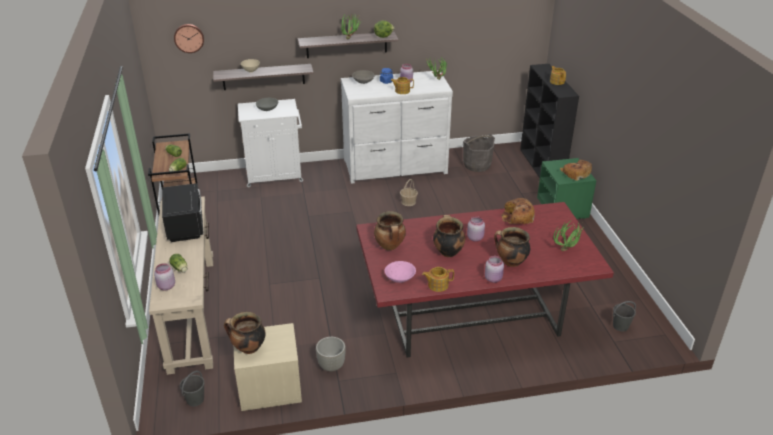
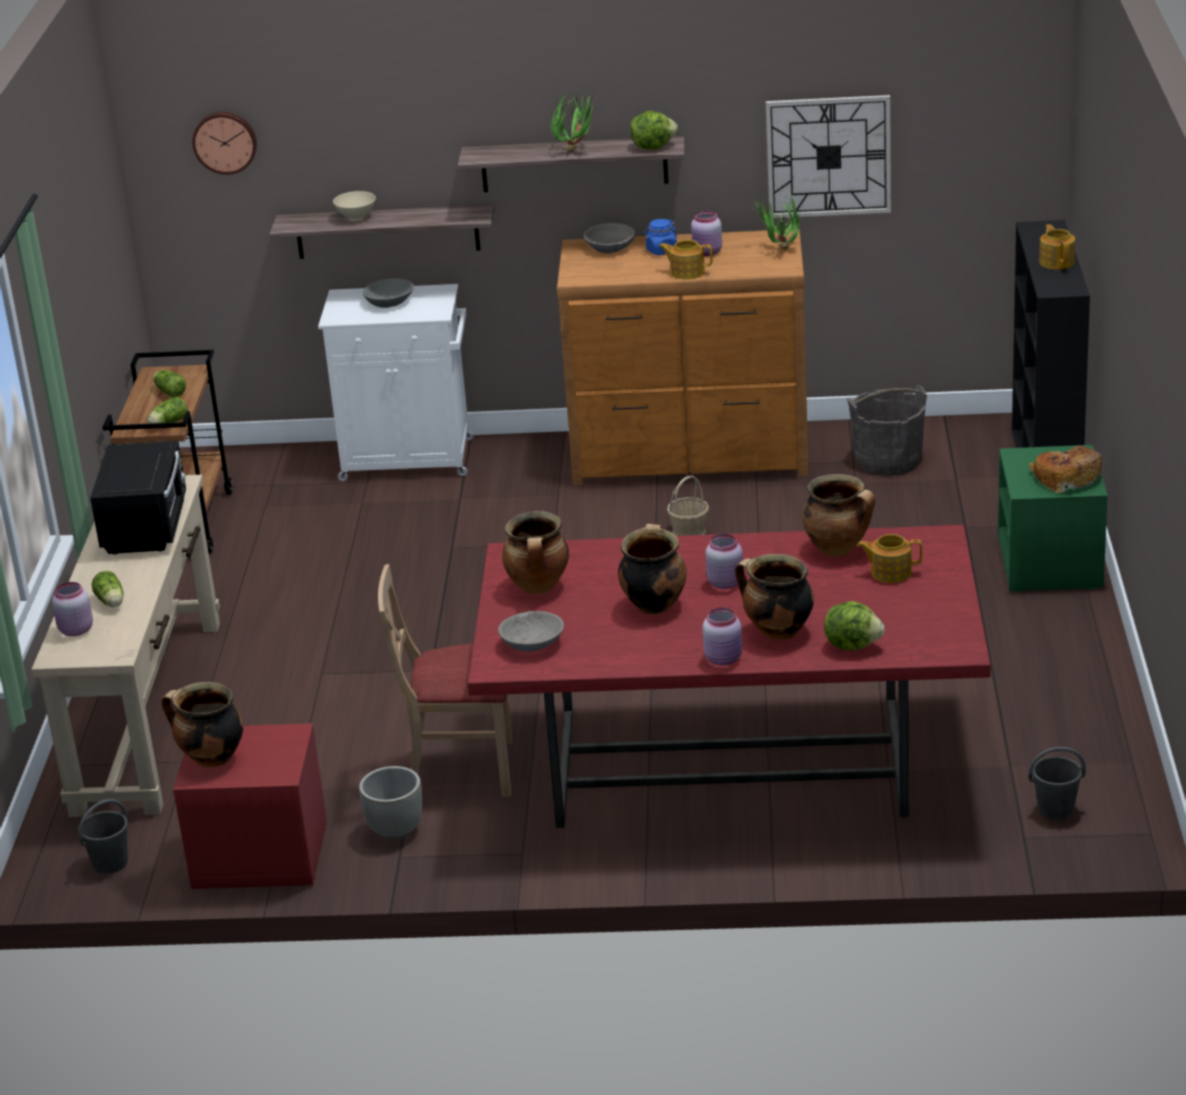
camera: 15 degrees right, 5 degrees down
beige nightstand [234,323,302,411] -> red nightstand [173,723,327,889]
white dresser [341,70,453,184] -> brown dresser [557,229,809,485]
pink bowl [384,261,416,283] -> grey bowl [498,611,564,652]
teapot [422,267,454,292] -> teapot moved to [857,534,922,583]
bread [501,198,535,224] -> cooking pot [803,474,875,556]
potted plant [554,220,583,251] -> none
none -> beige chair [378,564,512,797]
none -> wall clock [766,95,891,218]
none -> lettuce [824,601,885,650]

